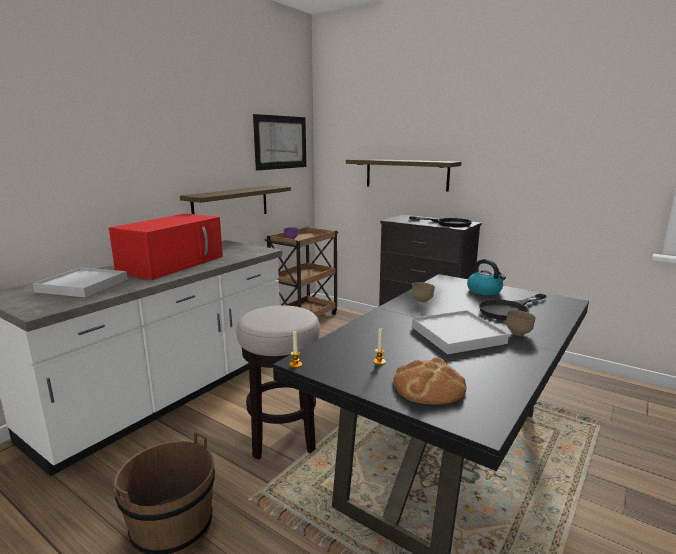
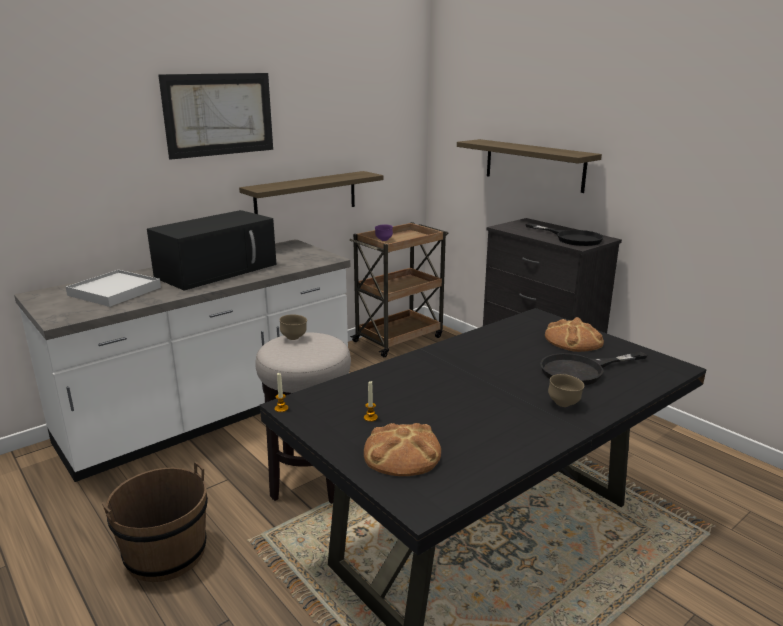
camera: 15 degrees right, 5 degrees up
red microwave [109,213,223,280] -> black microwave [147,210,277,290]
picture [253,114,306,171] -> picture moved to [158,73,273,160]
brown bowl [412,282,435,303] -> brown bowl moved to [279,314,307,340]
white tray [412,310,509,354] -> none
kettle [467,259,506,295] -> bread [545,317,604,352]

